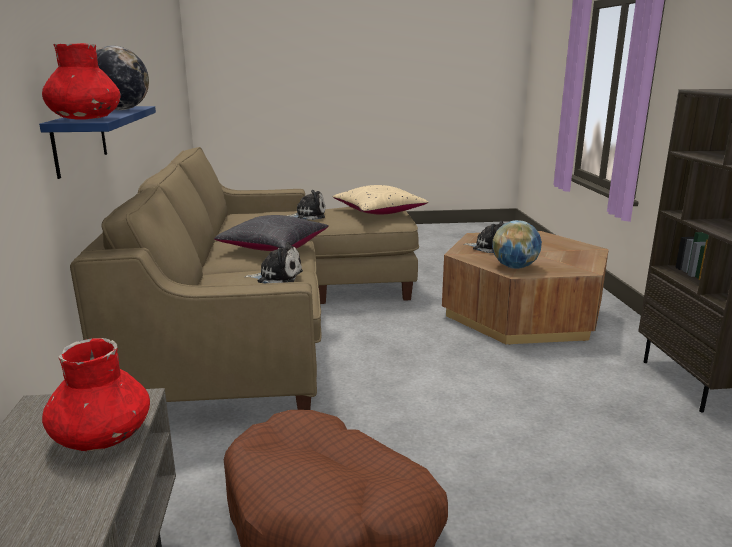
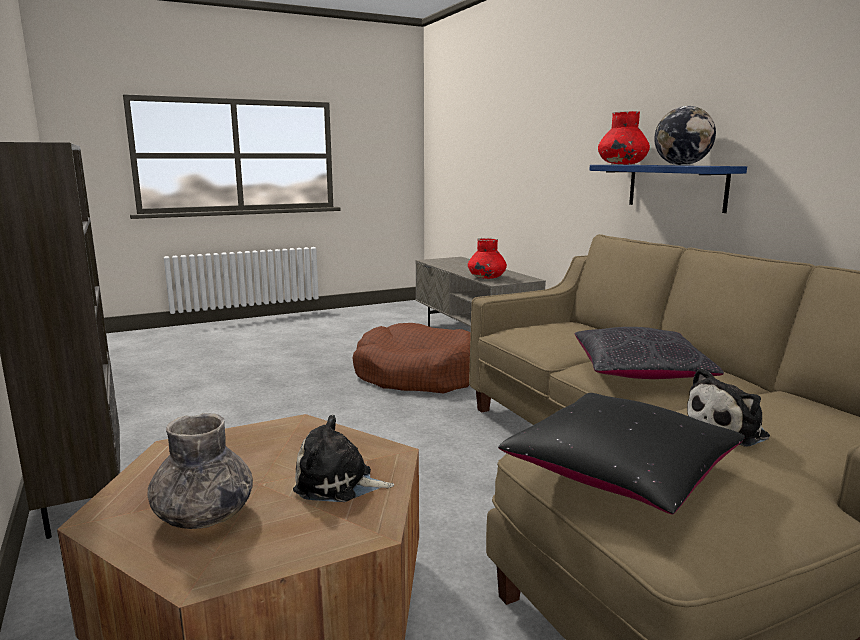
camera: 160 degrees right, 5 degrees down
plush toy [244,242,303,283] -> none
beige pillow [332,185,428,215] -> black pillow [498,393,745,515]
globe [492,220,542,269] -> none
none -> grey vase [147,413,253,529]

